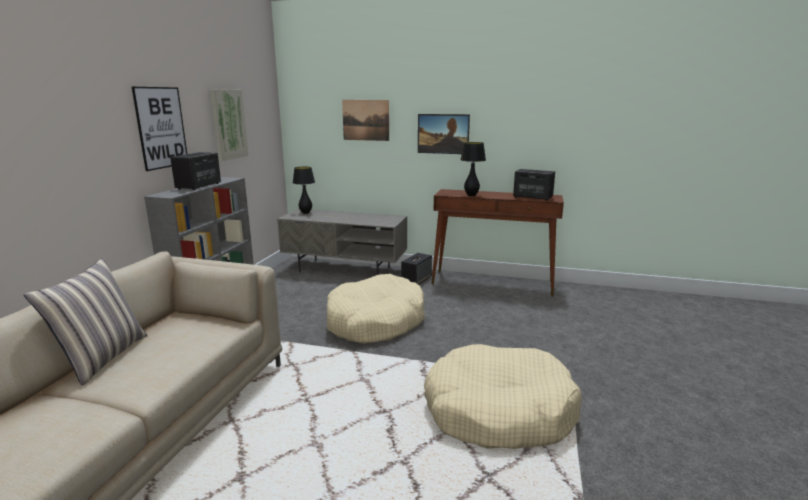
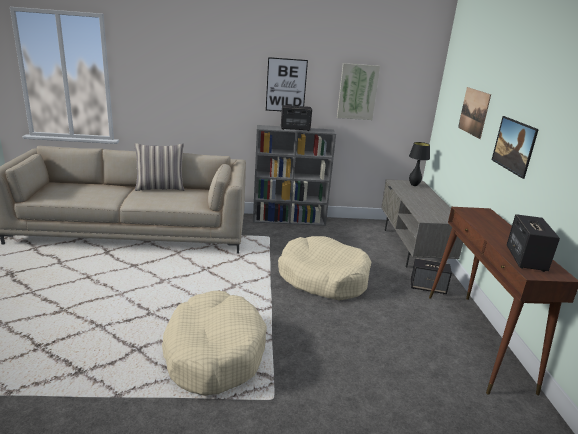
camera: 70 degrees right, 5 degrees up
black table lamp [460,142,486,196] -> none

